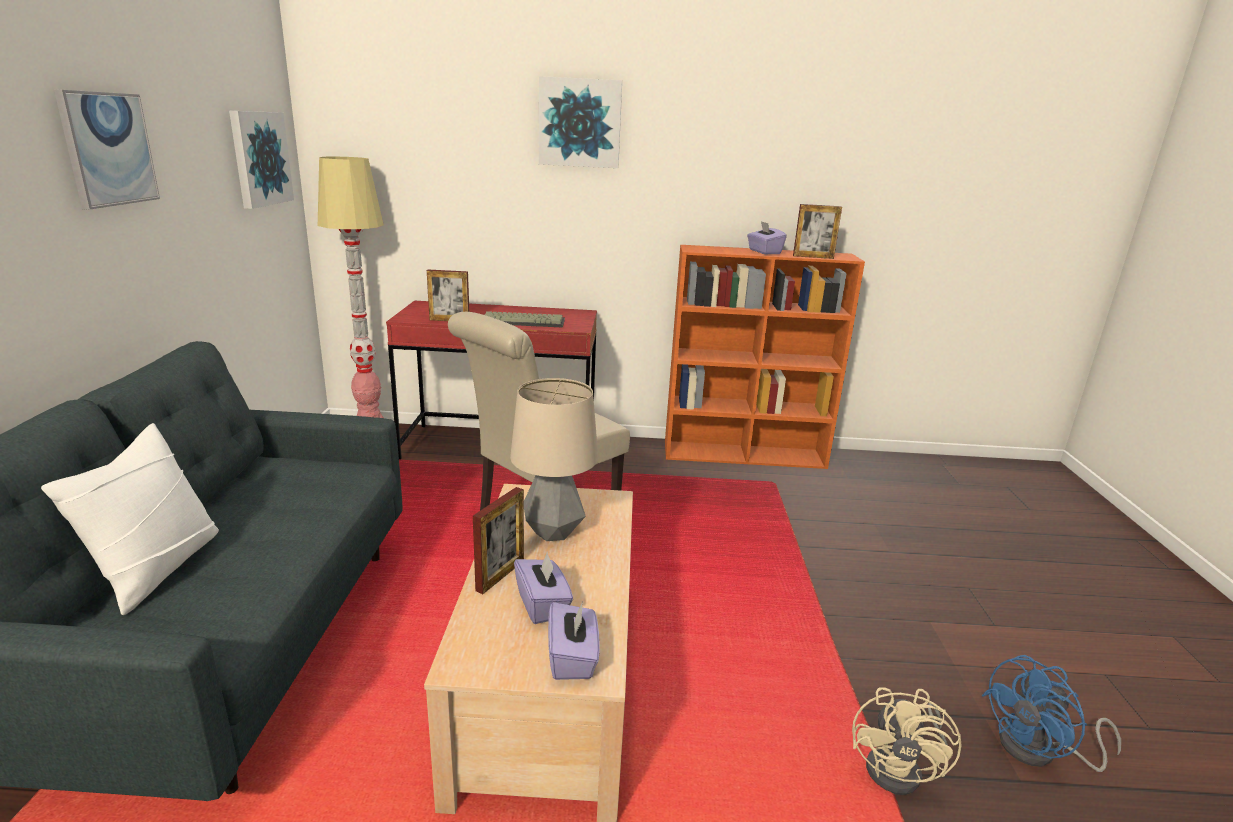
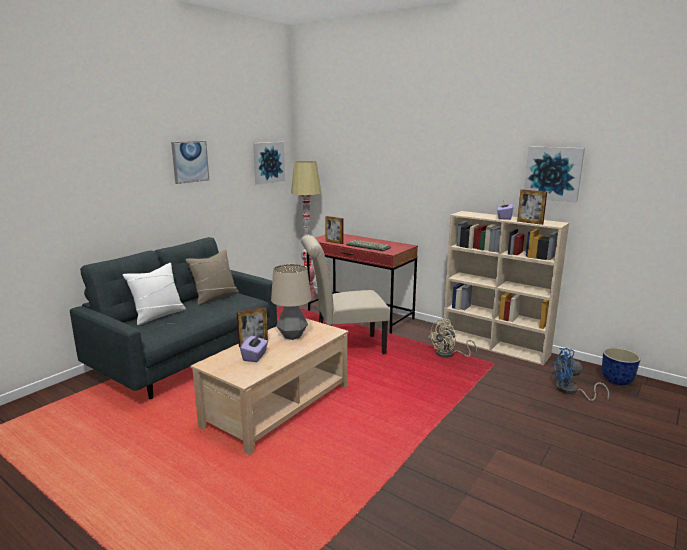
camera: 35 degrees right, 5 degrees down
picture [539,76,622,168] -> picture moved to [524,146,585,202]
purple tissue box [548,601,600,680] -> none
orange bookcase [665,245,865,469] -> beige bookcase [443,211,569,365]
beige fan [852,687,962,795] -> beige fan moved to [428,319,477,357]
blue fan [982,655,1121,772] -> blue fan moved to [552,348,609,401]
none -> beige pillow [186,250,239,305]
none -> planter [602,348,641,385]

